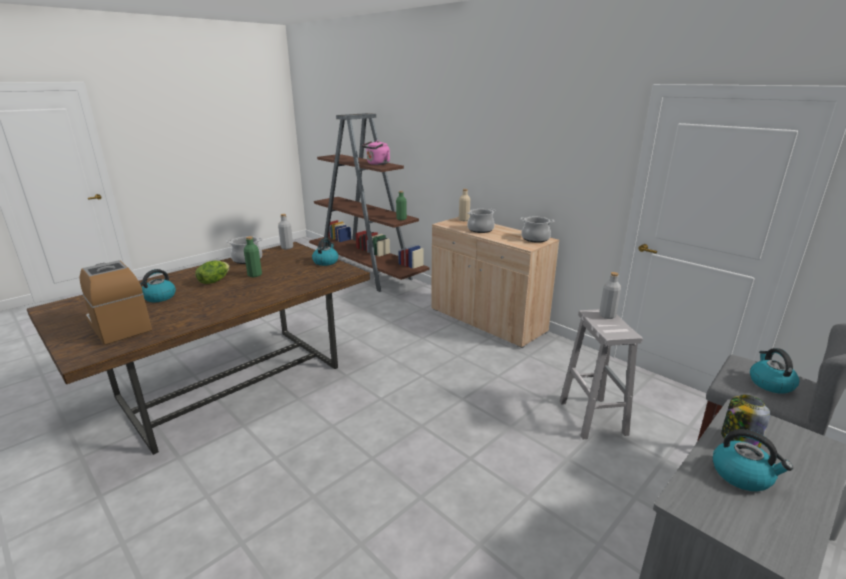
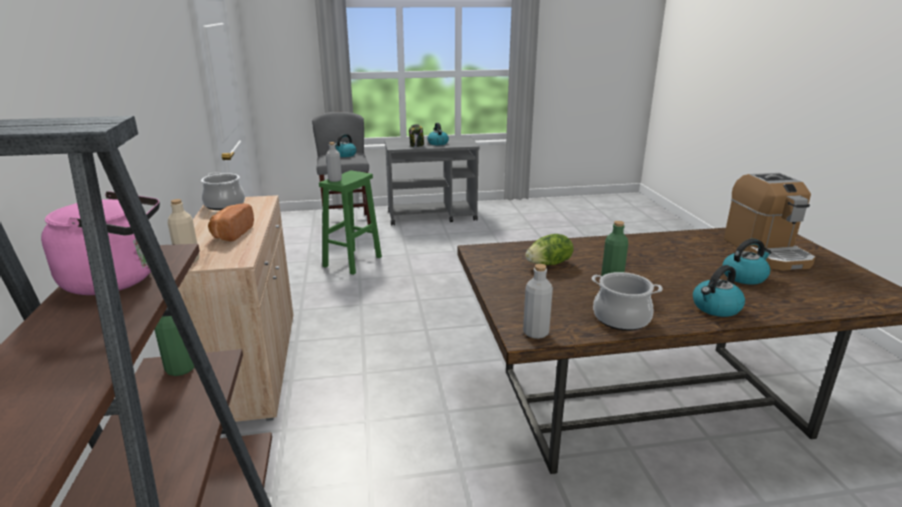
camera: 145 degrees left, 0 degrees up
lettuce [195,260,230,284] -> lettuce moved to [526,234,574,265]
kettle [312,238,338,266] -> kettle moved to [693,265,745,317]
cooking pot [467,209,496,233] -> bread [208,204,254,242]
white stool [560,309,643,439] -> green stool [319,170,382,275]

